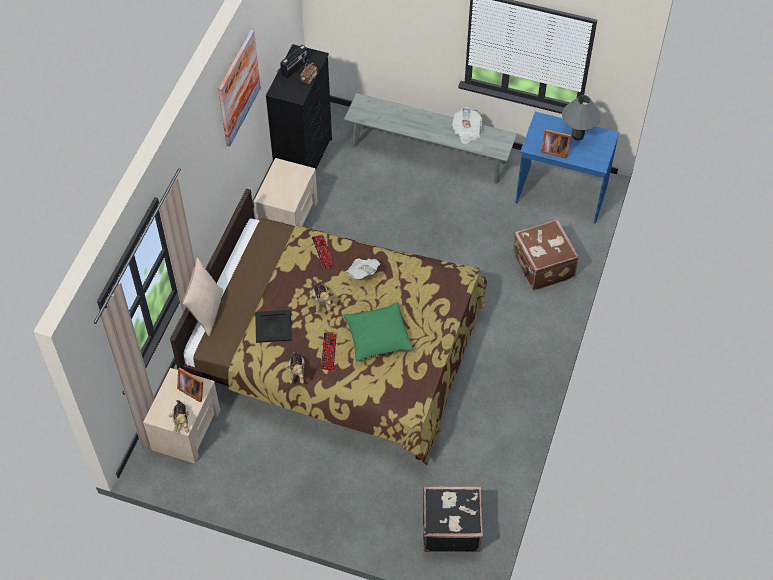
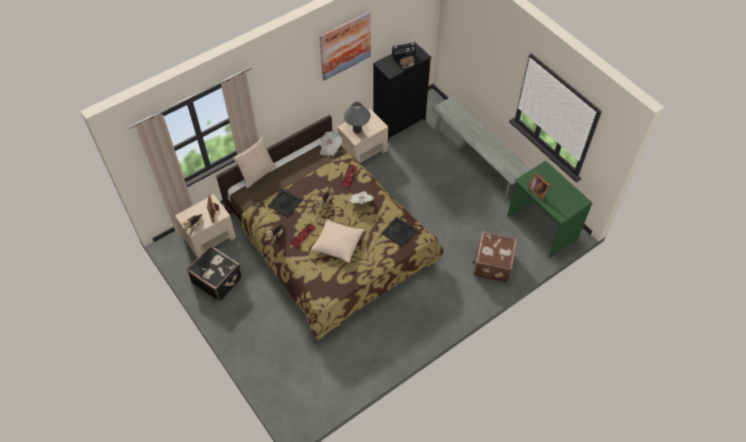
camera: 35 degrees right, 0 degrees up
green pillow [343,302,413,362] -> beige pillow [311,219,364,263]
black suitcase [423,486,483,552] -> black suitcase moved to [187,245,242,301]
newspaper [452,107,482,144] -> newspaper moved to [320,131,342,156]
blue desk [515,112,619,224] -> green desk [507,161,592,258]
grey table lamp [562,95,601,140] -> grey table lamp moved to [344,102,370,133]
none -> black tray [381,216,417,246]

